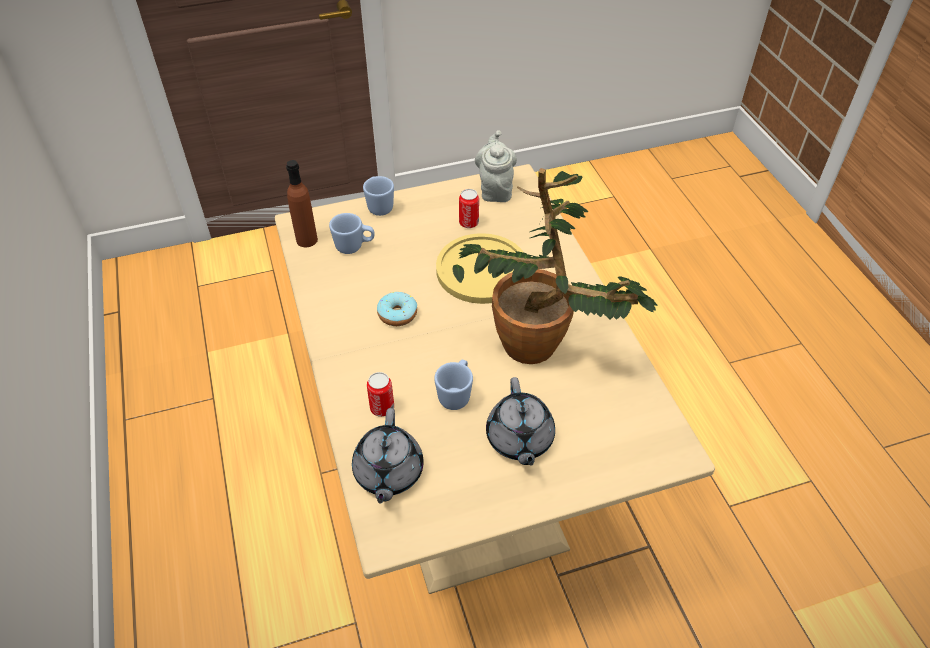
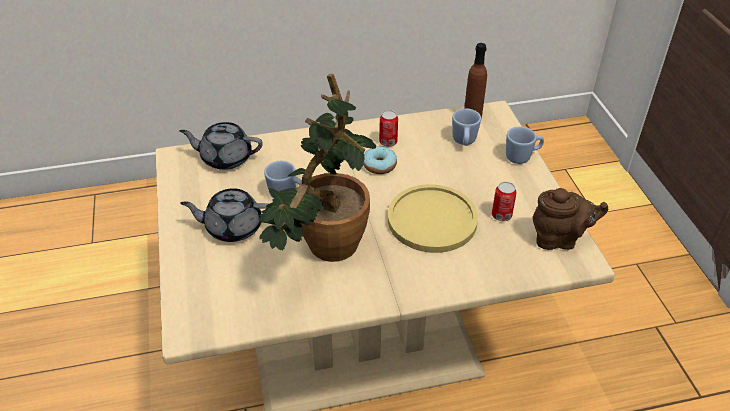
camera: 95 degrees right, 5 degrees down
can [367,372,394,417] -> can moved to [379,110,398,147]
grey teapot [475,130,517,202] -> brown teapot [533,188,608,250]

